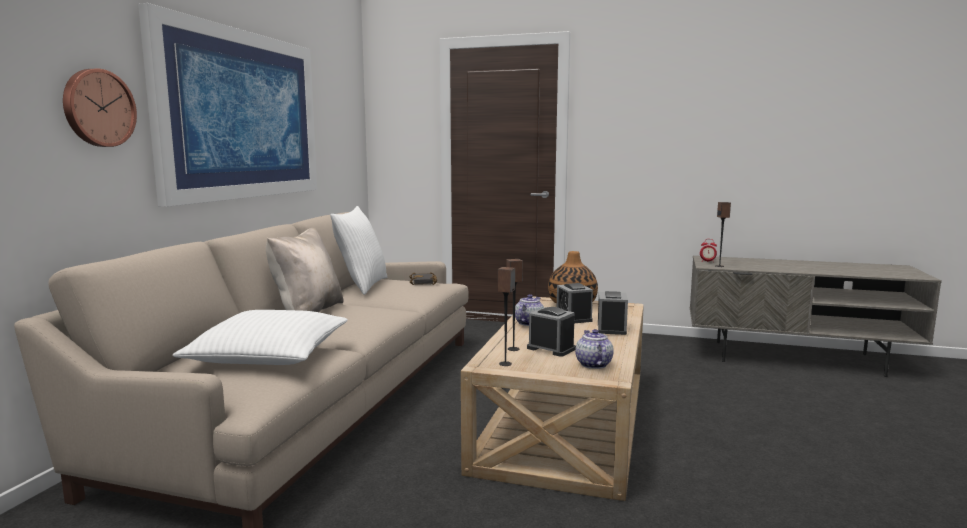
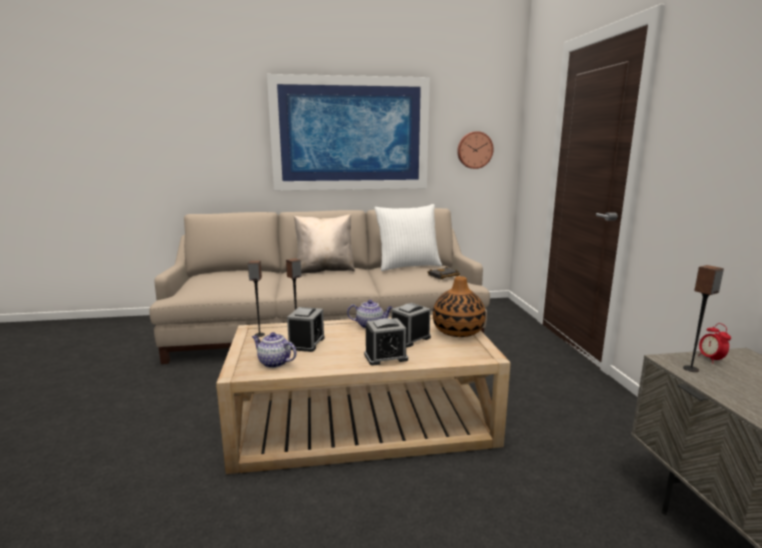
camera: 65 degrees right, 5 degrees up
wall clock [63,68,137,147] -> wall clock moved to [457,131,494,169]
white pillow [173,310,348,365] -> none
teapot [575,329,614,369] -> teapot turned 120 degrees counterclockwise [252,332,297,368]

